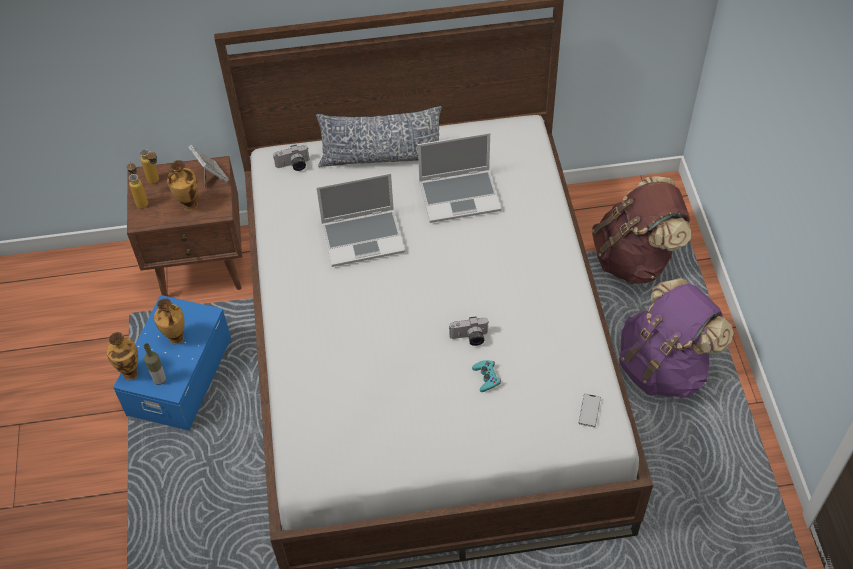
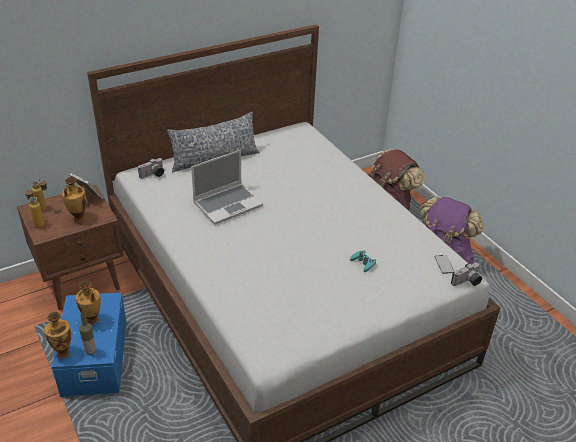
camera: 25 degrees left, 15 degrees down
laptop [418,133,501,223] -> none
camera [449,316,489,346] -> camera moved to [451,263,482,286]

